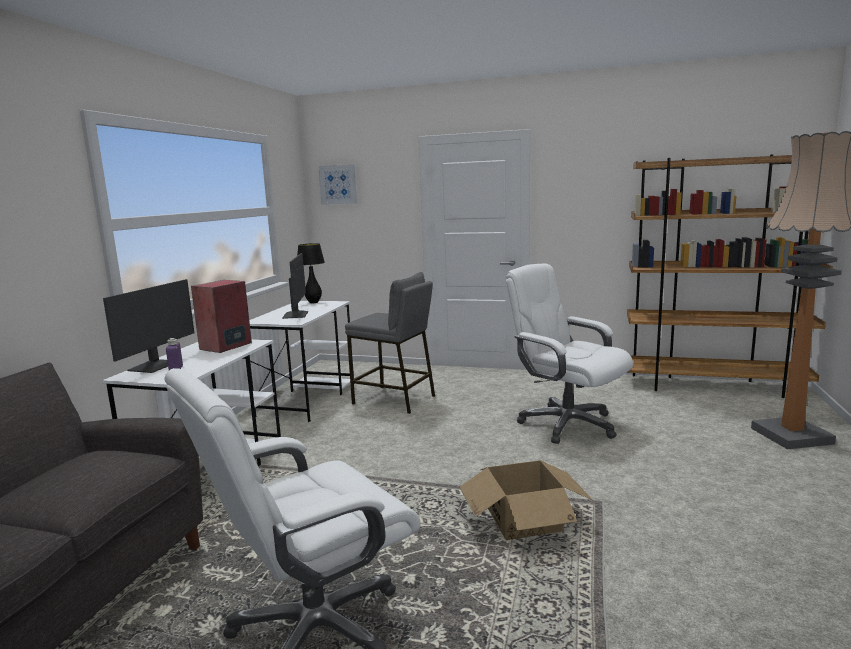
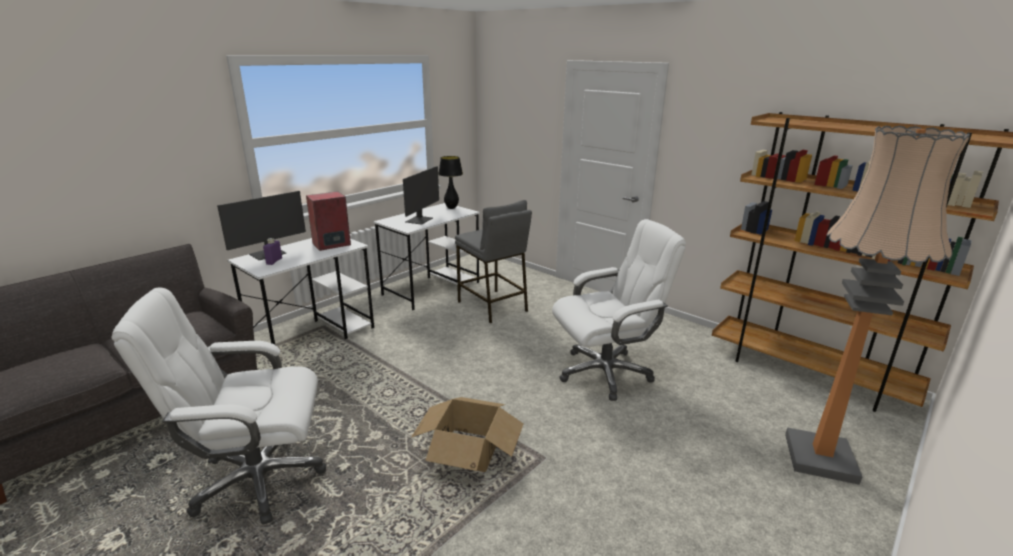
camera: 25 degrees right, 10 degrees up
picture [318,164,357,205] -> none
white office chair [506,263,633,444] -> white office chair turned 90 degrees clockwise [552,219,686,401]

